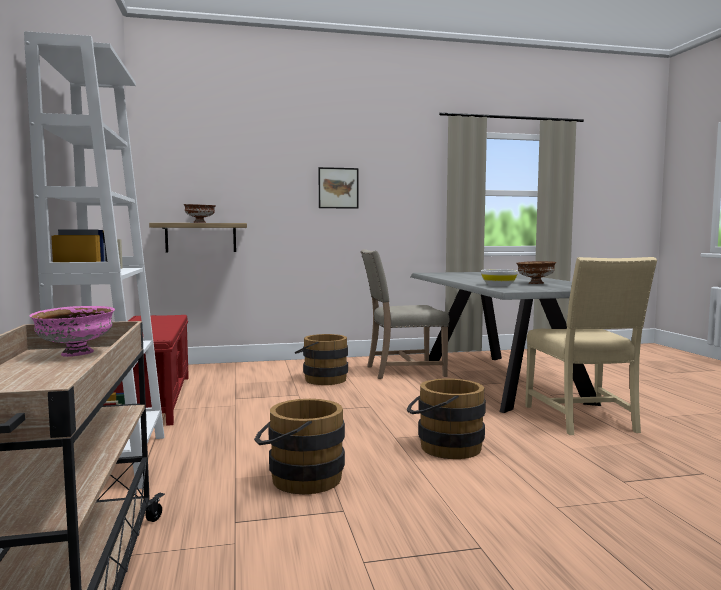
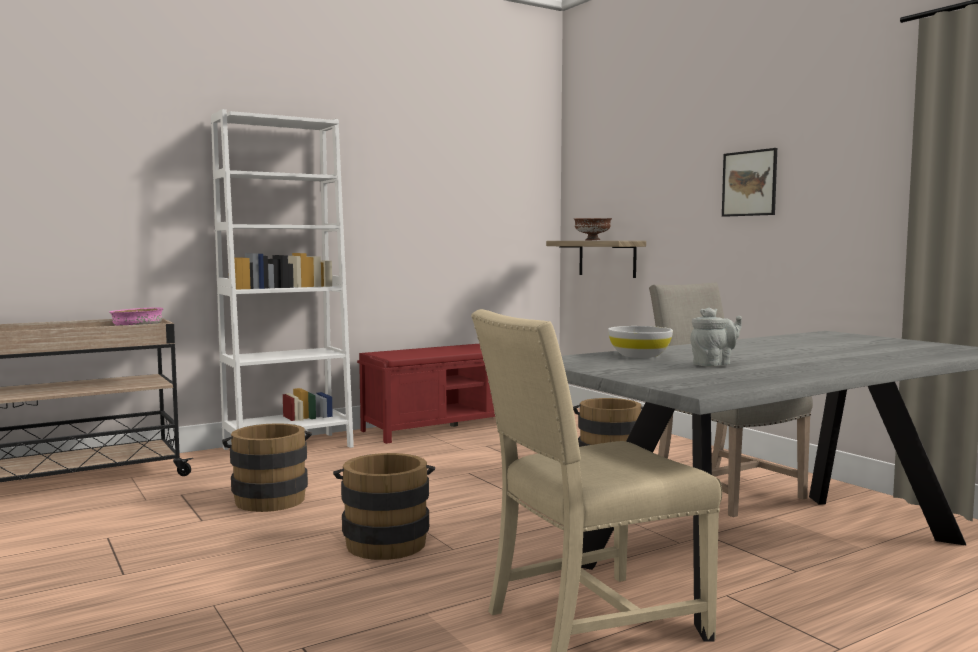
camera: 70 degrees right, 0 degrees up
brown bowl [517,261,556,284] -> grey teapot [690,307,742,367]

